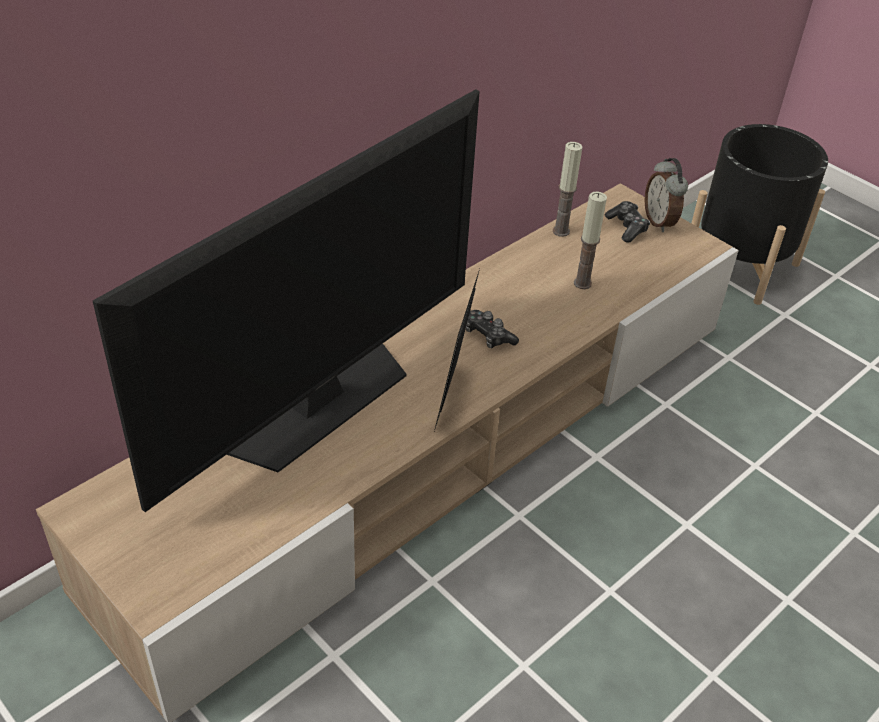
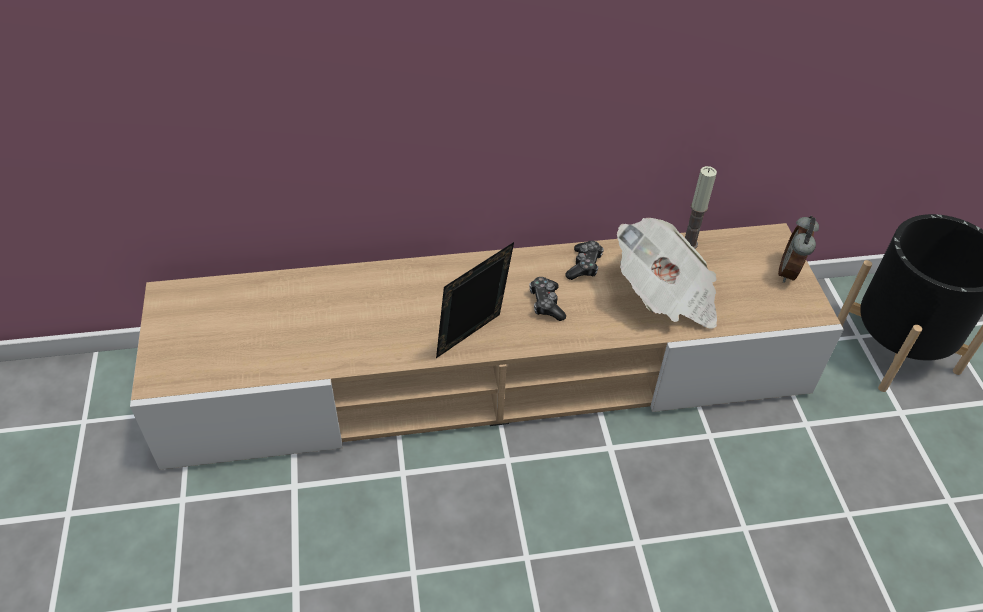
camera: 35 degrees right, 5 degrees up
television [93,89,480,512] -> none
candle [574,192,607,289] -> newspaper [617,218,717,329]
game controller [605,201,650,243] -> game controller moved to [565,241,604,280]

